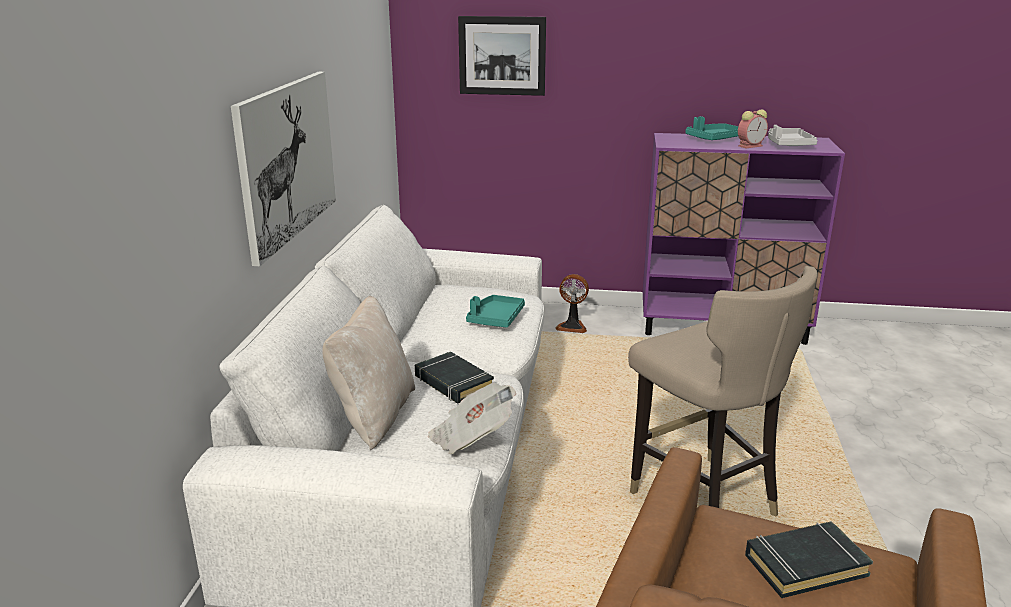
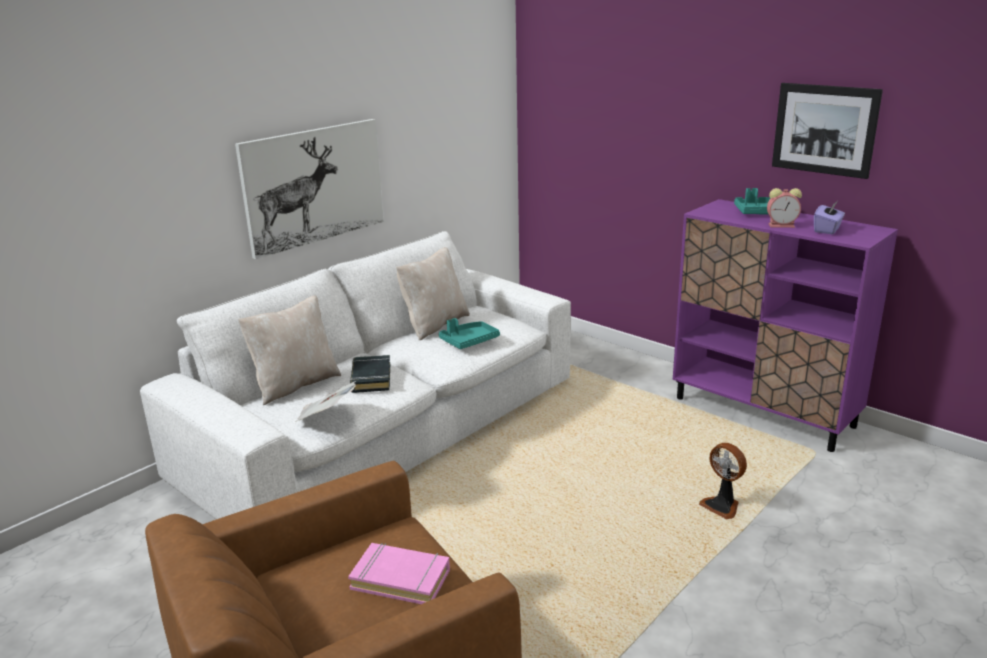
camera: 35 degrees right, 0 degrees up
picture [458,16,546,96] -> picture moved to [772,83,883,179]
fan [555,274,589,333] -> fan moved to [699,443,747,519]
beige stool [628,266,818,517] -> none
black book [745,522,873,598] -> pink book [348,543,450,604]
grey tray [768,125,818,146] -> purple tissue box [814,201,845,234]
none -> beige pillow [396,247,470,340]

